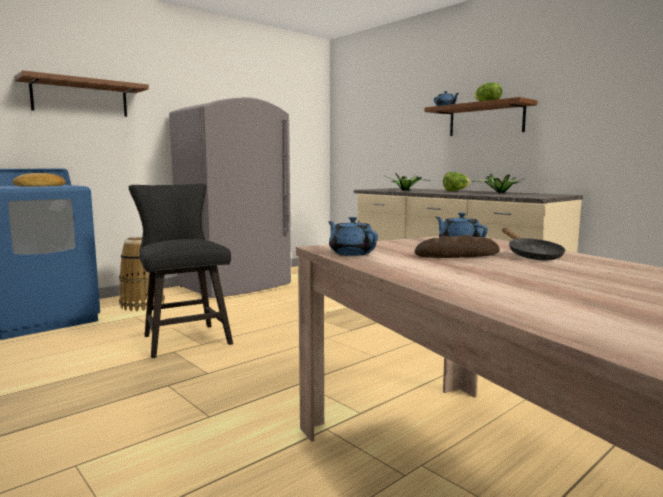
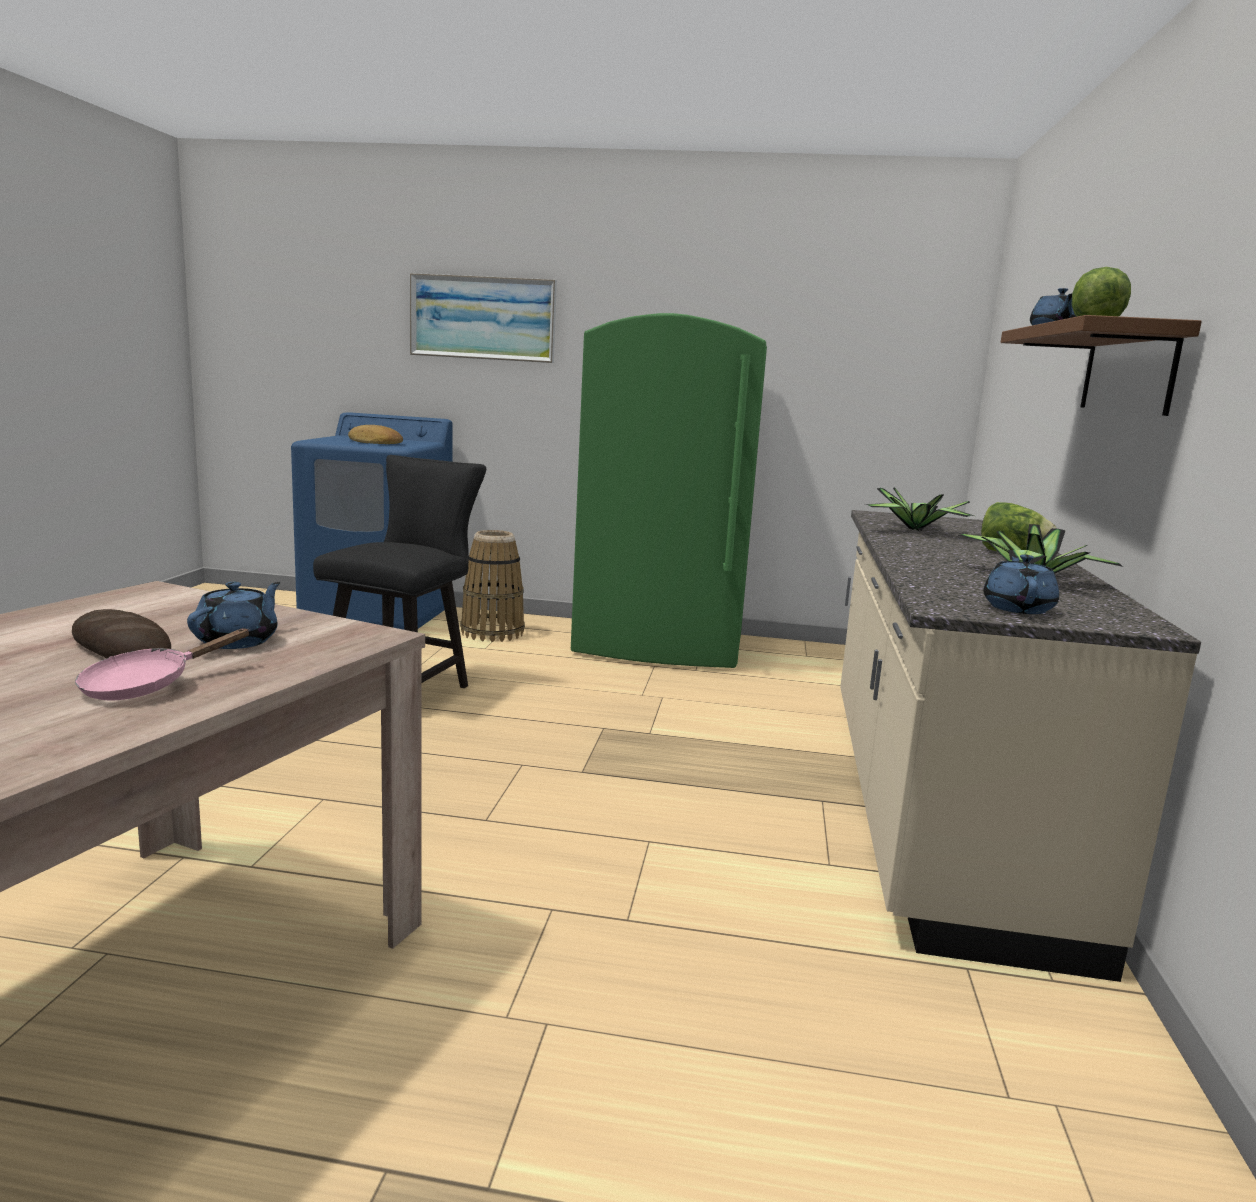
camera: 50 degrees right, 5 degrees up
brown shelf [14,70,149,117] -> picture [410,273,557,363]
grey fridge [169,97,291,298] -> green fridge [571,313,767,668]
blue teapot [328,217,378,256] -> blue teapot moved to [983,554,1059,614]
black frying pan [502,228,565,260] -> pink frying pan [75,628,250,701]

